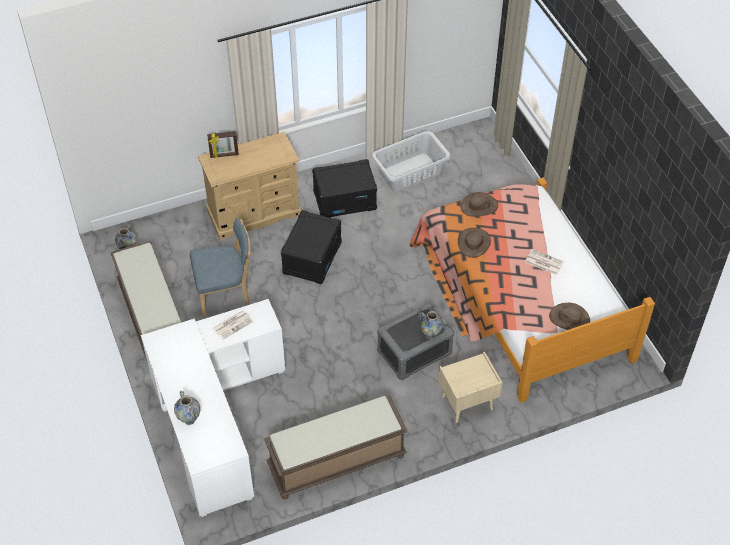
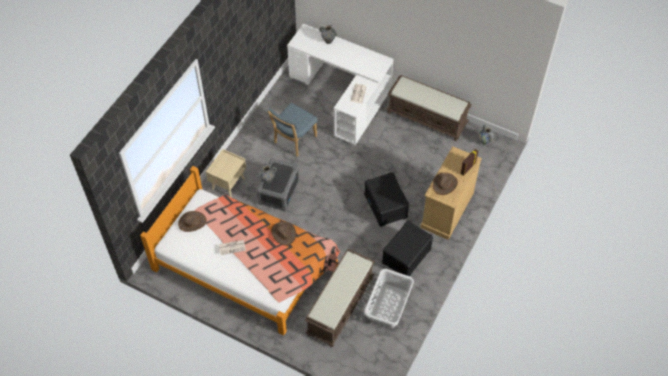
camera: 140 degrees right, 5 degrees up
blue chair [190,218,251,317] -> blue chair moved to [268,103,318,157]
brown bench [264,395,408,499] -> brown bench moved to [305,249,375,347]
brown hat [461,192,498,217] -> brown hat moved to [433,173,458,195]

